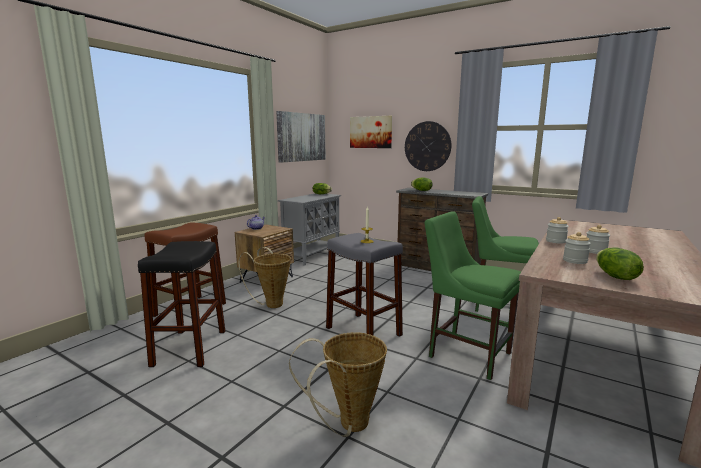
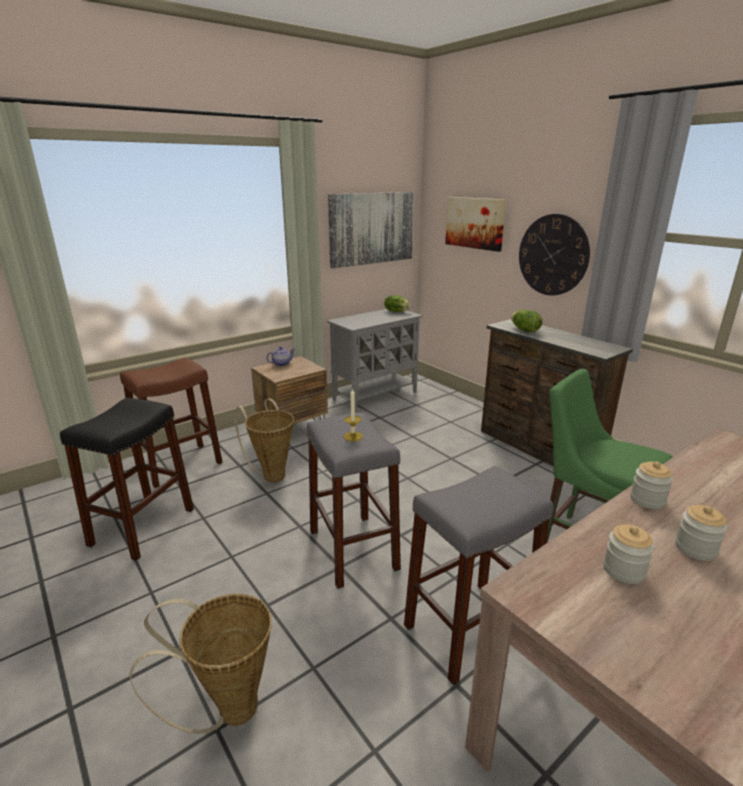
camera: 20 degrees right, 10 degrees up
green chair [425,211,521,380] -> grey stool [404,466,553,685]
lettuce [596,247,644,280] -> none

